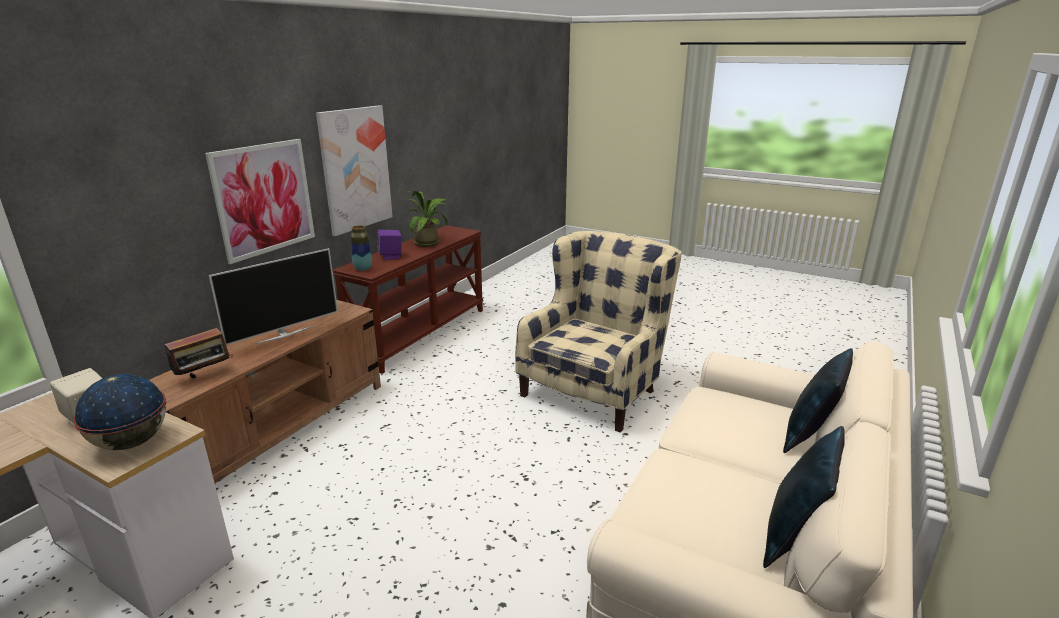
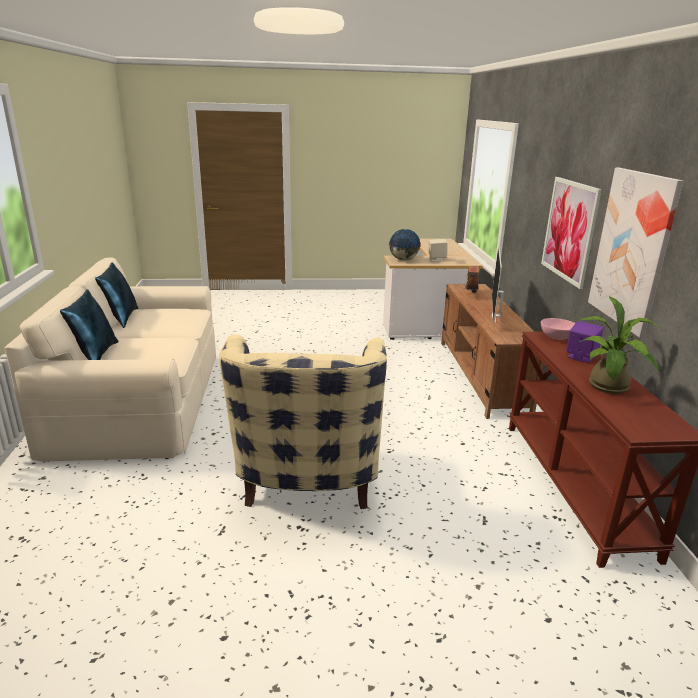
camera: 145 degrees right, 0 degrees up
vase [351,226,372,271] -> pink bowl [541,318,576,340]

